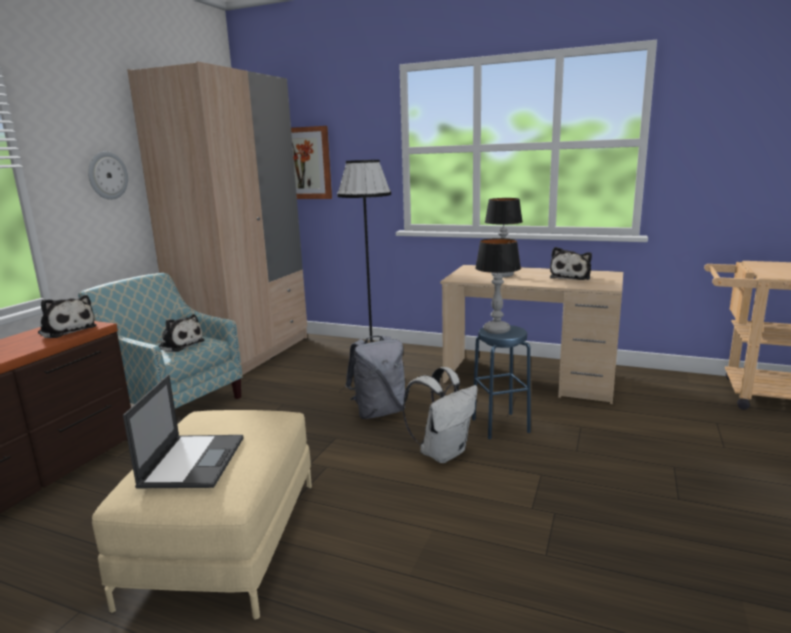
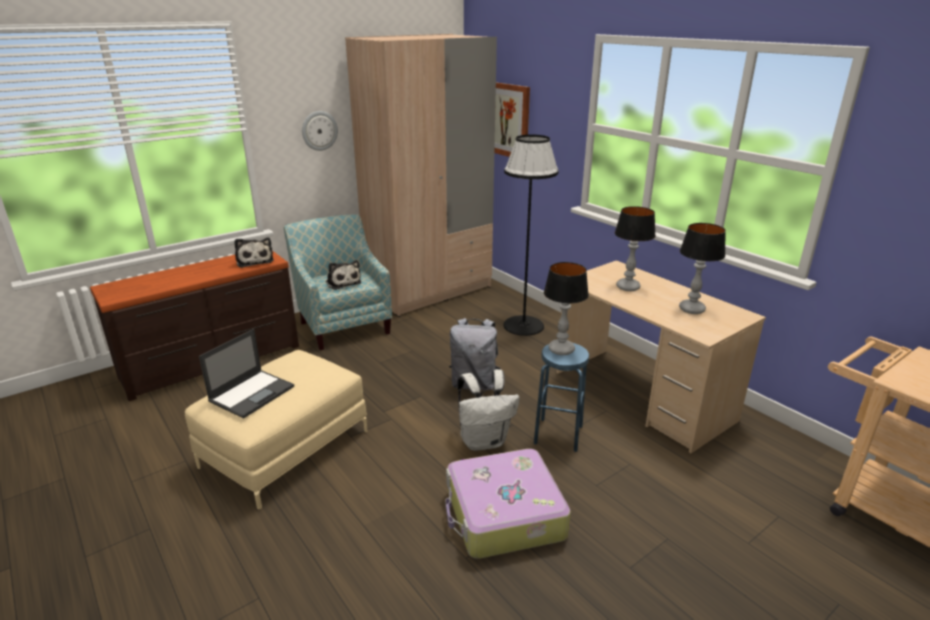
camera: 30 degrees right, 10 degrees up
plush toy [550,247,592,280] -> table lamp [679,223,726,314]
none -> suitcase [445,449,571,559]

